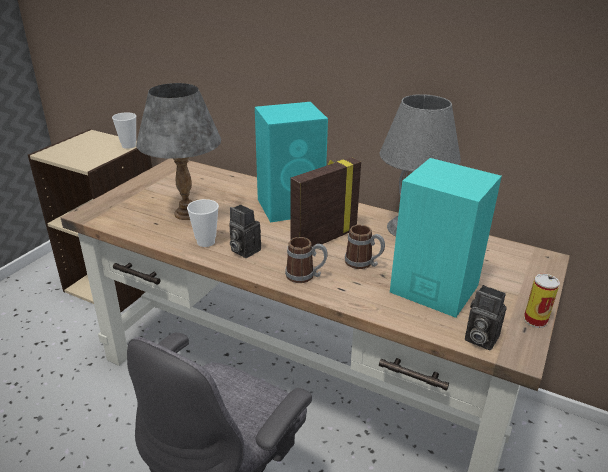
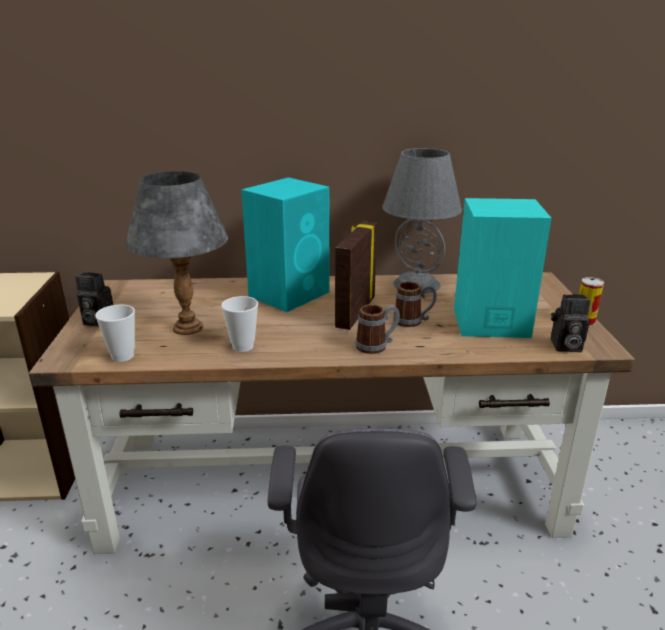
camera: 30 degrees left, 5 degrees down
cup [112,112,136,149] -> cup moved to [95,304,135,362]
camera [229,205,261,258] -> camera moved to [75,272,113,326]

